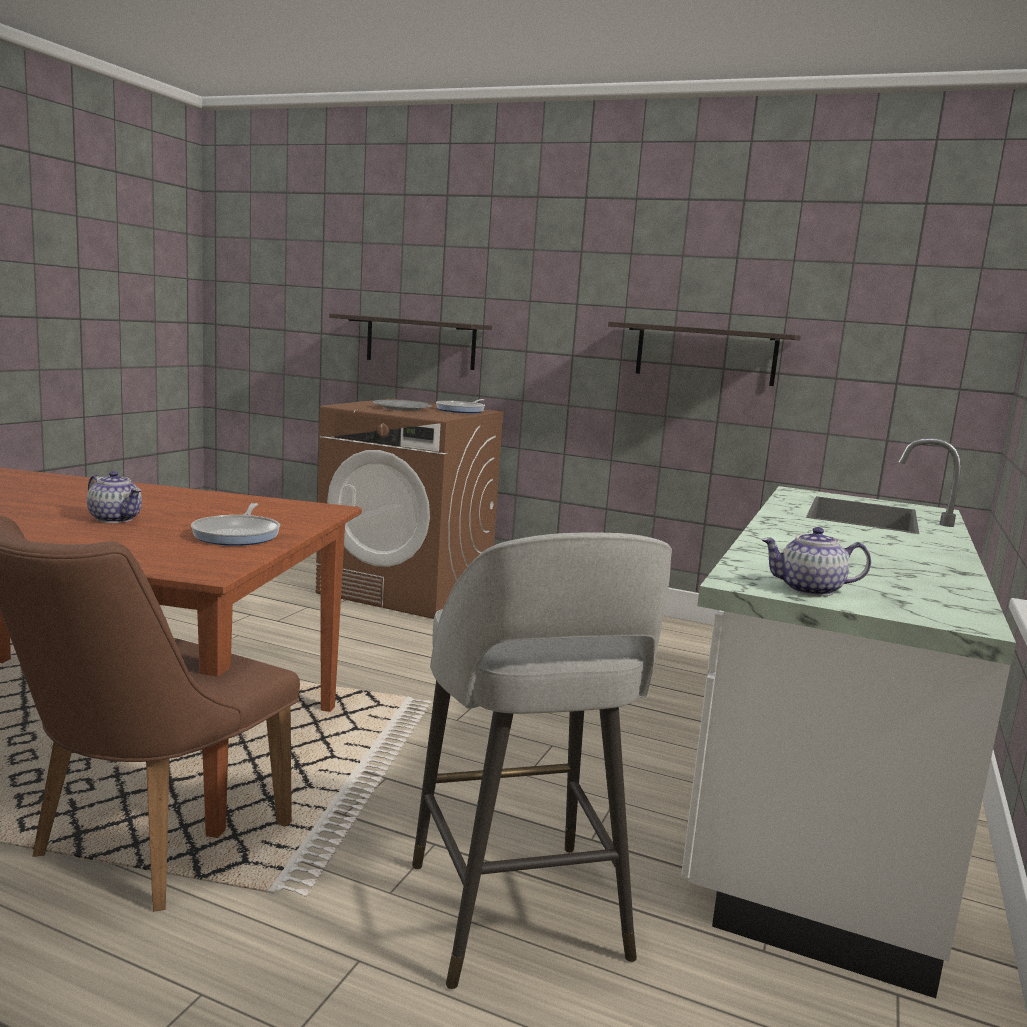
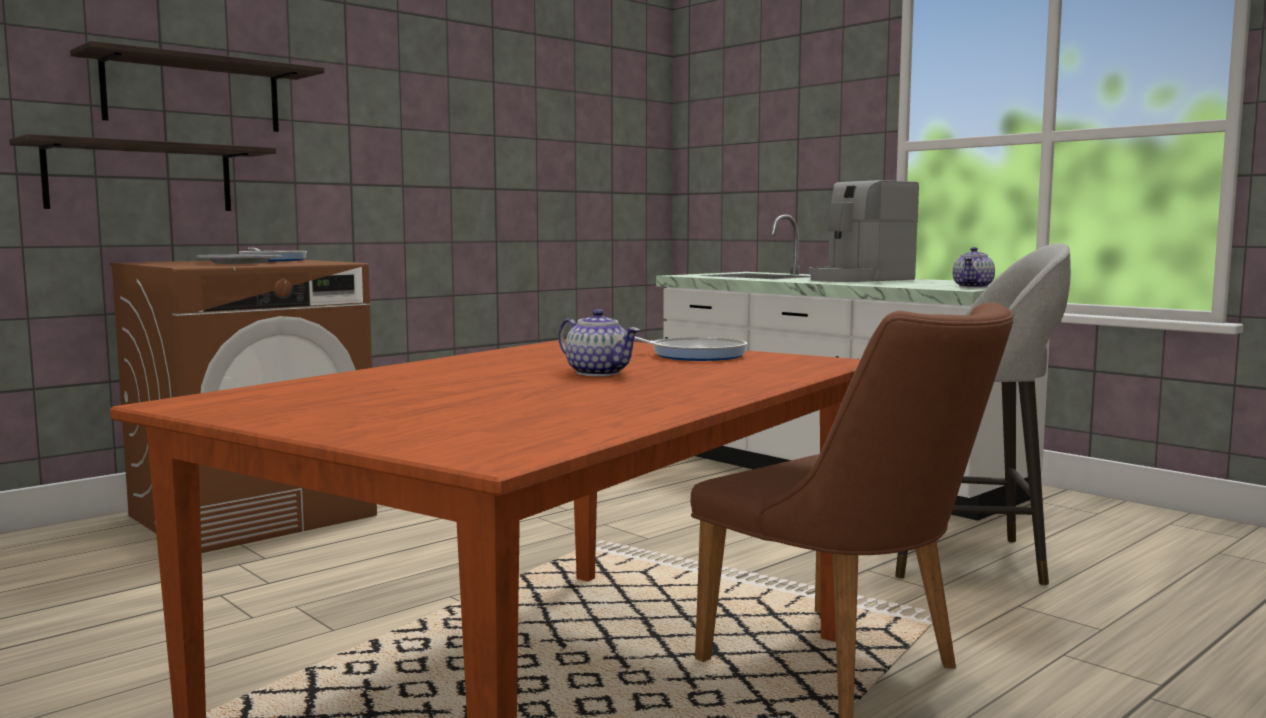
camera: 65 degrees left, 5 degrees down
teapot [87,471,142,523] -> teapot turned 75 degrees clockwise [558,309,640,376]
shelf [608,322,801,386] -> shelf moved to [70,41,324,132]
none -> coffee machine [809,180,919,282]

